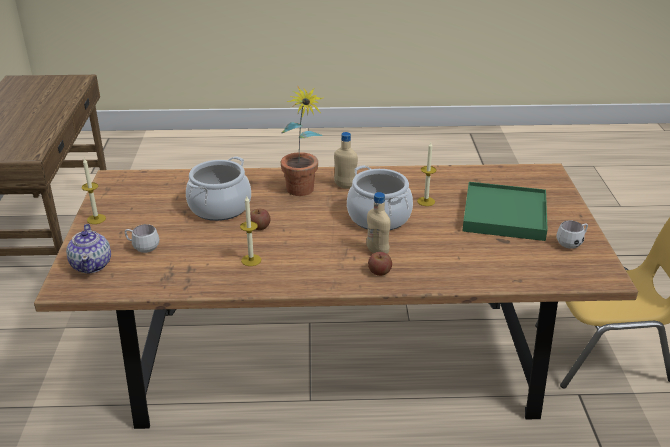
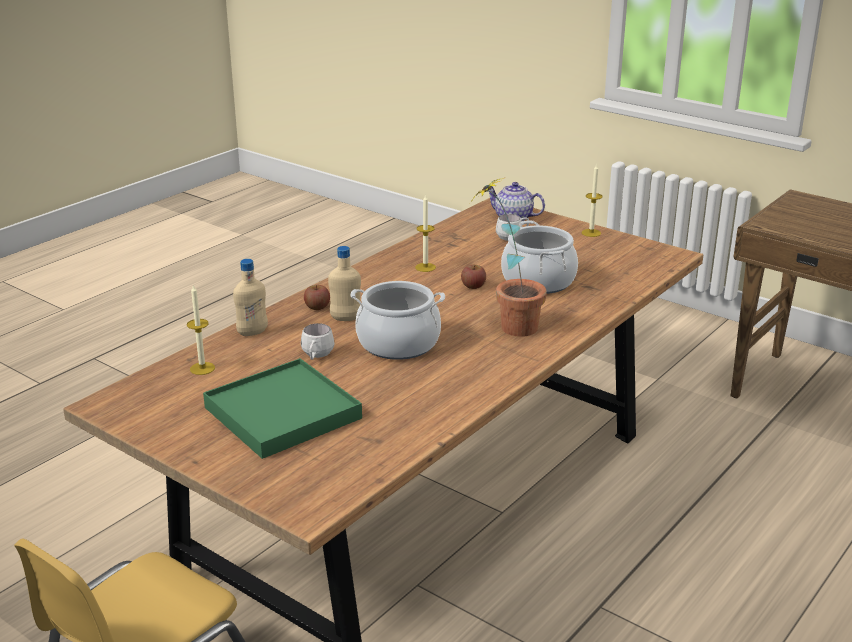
camera: 130 degrees right, 5 degrees down
beige bottle [334,132,358,189] -> beige bottle moved to [233,259,268,336]
candle [417,142,436,206] -> candle moved to [187,284,215,375]
white mug [556,221,588,249] -> white mug moved to [301,323,335,360]

